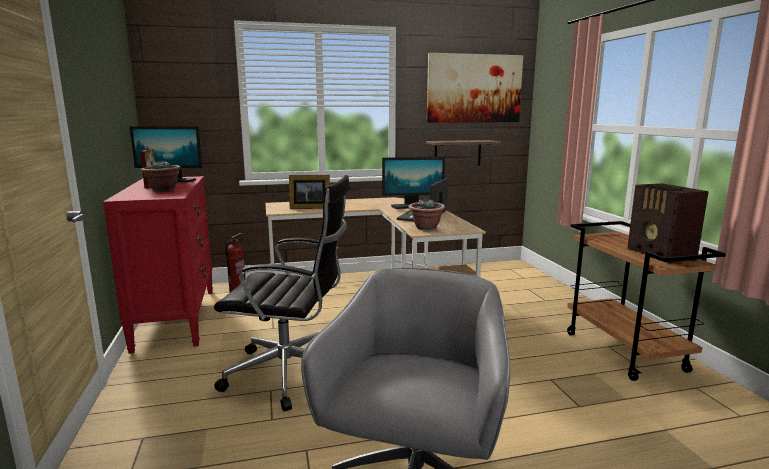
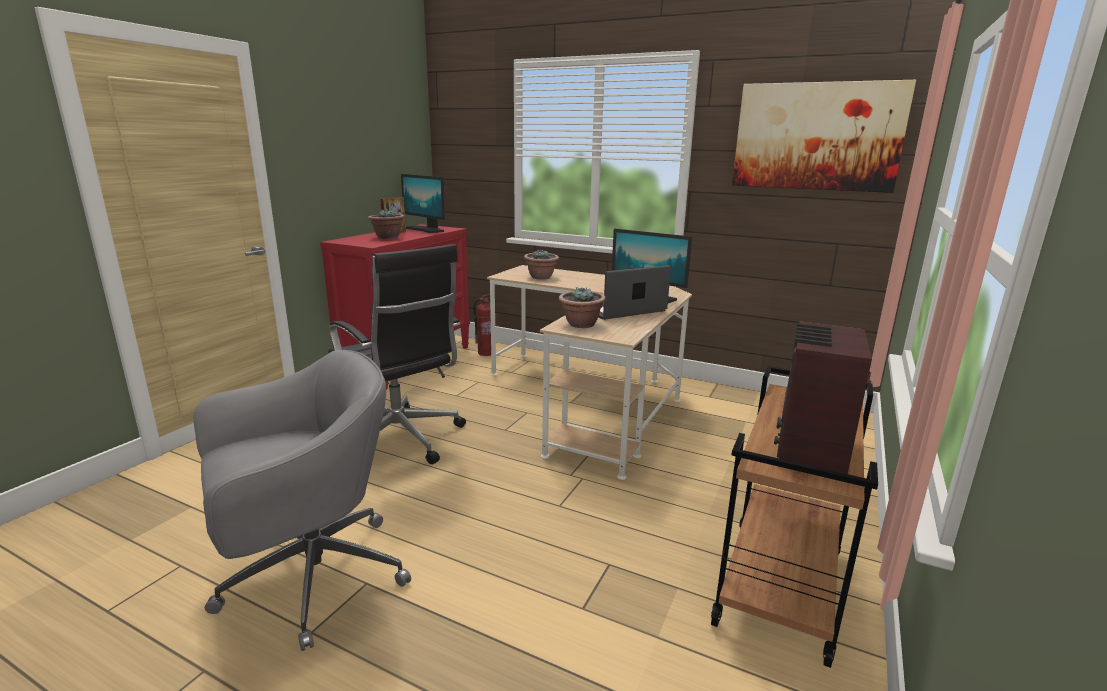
camera: 40 degrees right, 5 degrees up
picture frame [289,175,330,209] -> potted plant [524,249,559,280]
shelf [426,140,501,166] -> none

